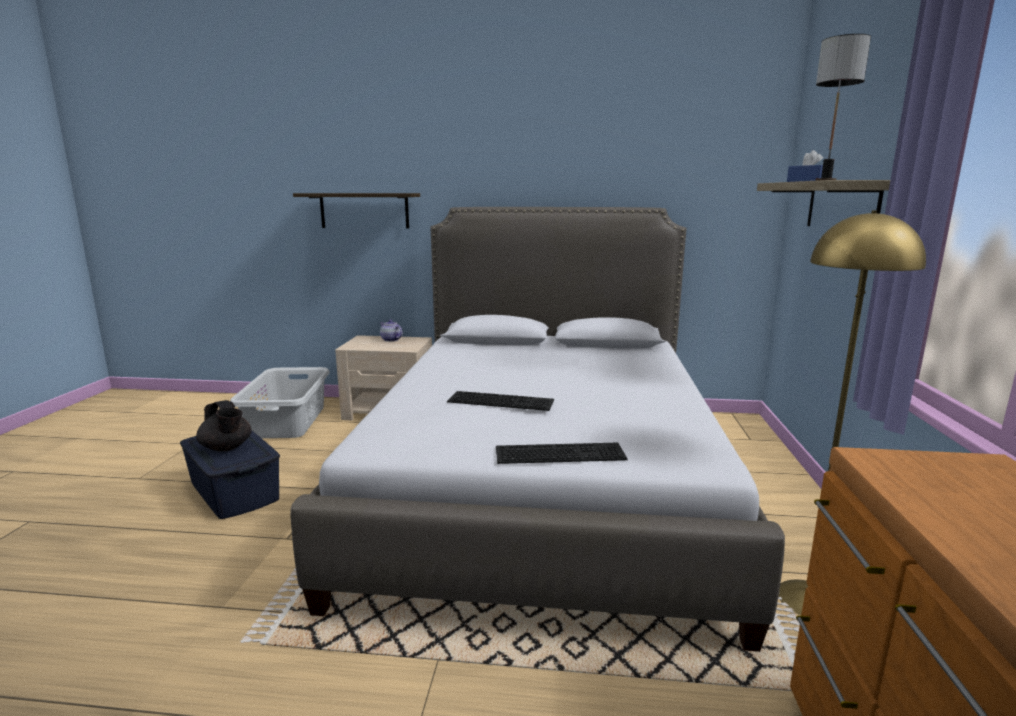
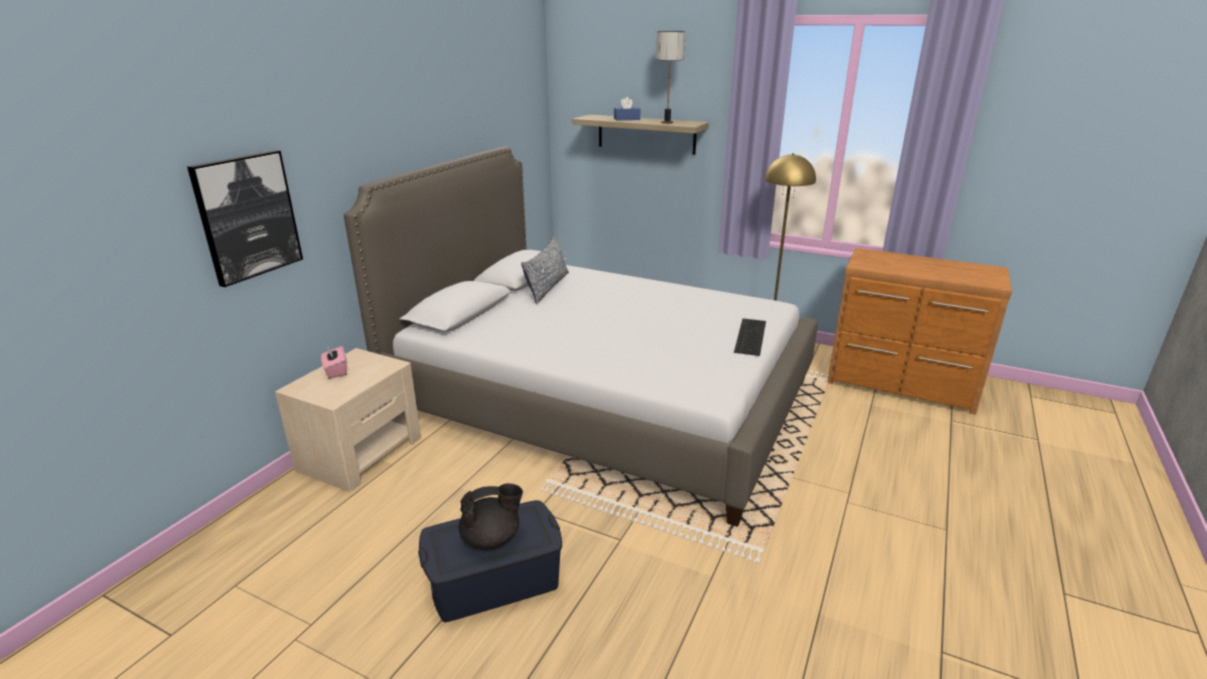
camera: 70 degrees left, 10 degrees up
grey laundry basket [230,367,330,438] -> none
shelf [293,193,420,229] -> picture [187,150,303,287]
teapot [380,320,403,342] -> pink tissue box [321,344,347,378]
keyboard [447,391,554,411] -> none
none -> pillow [521,236,569,305]

